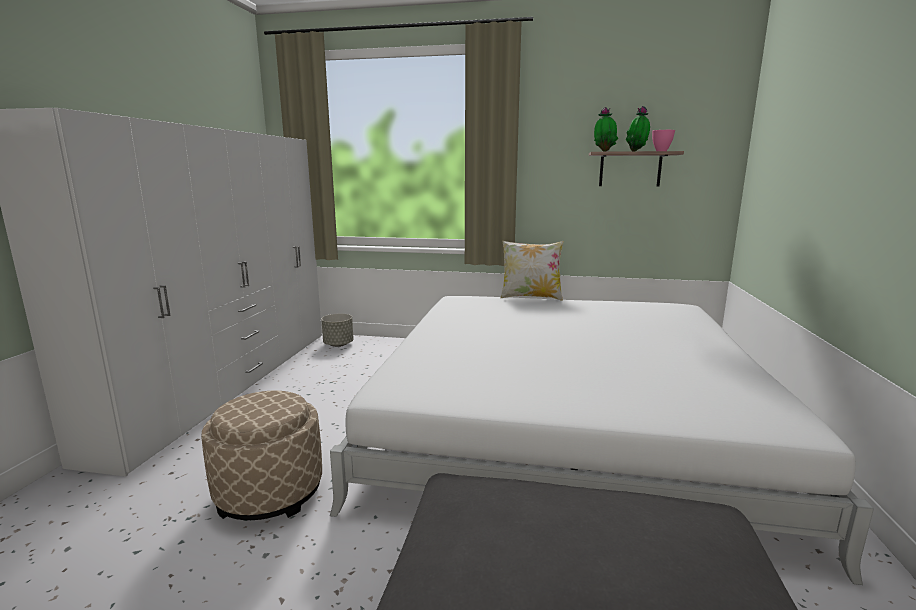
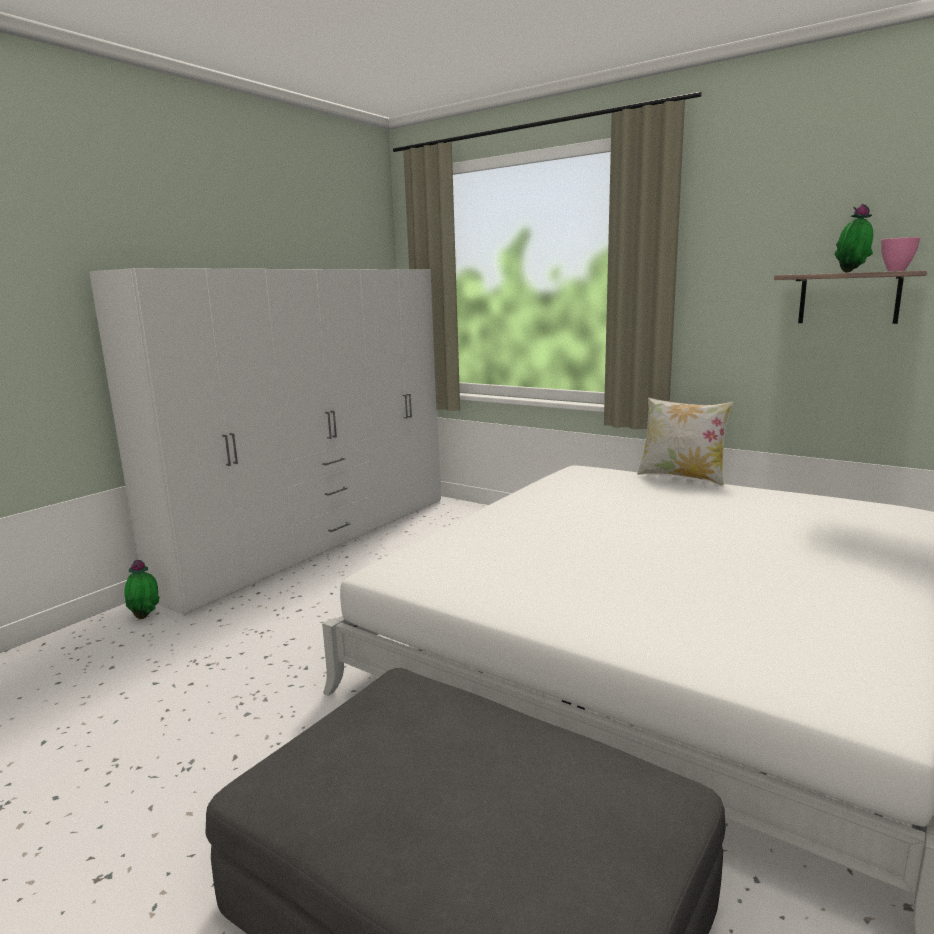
camera: 25 degrees right, 0 degrees up
beige ottoman [201,391,322,520] -> none
grey planter [321,314,354,347] -> none
potted plant [594,107,618,152] -> potted plant moved to [125,560,160,619]

